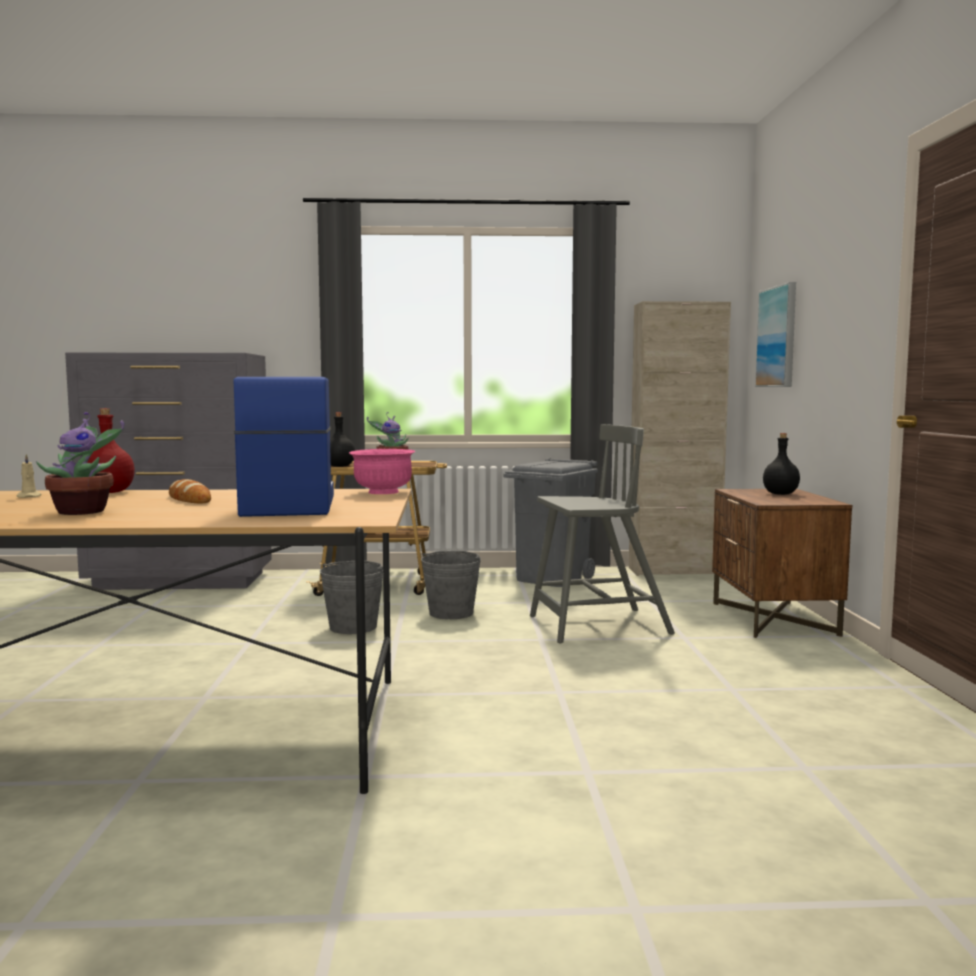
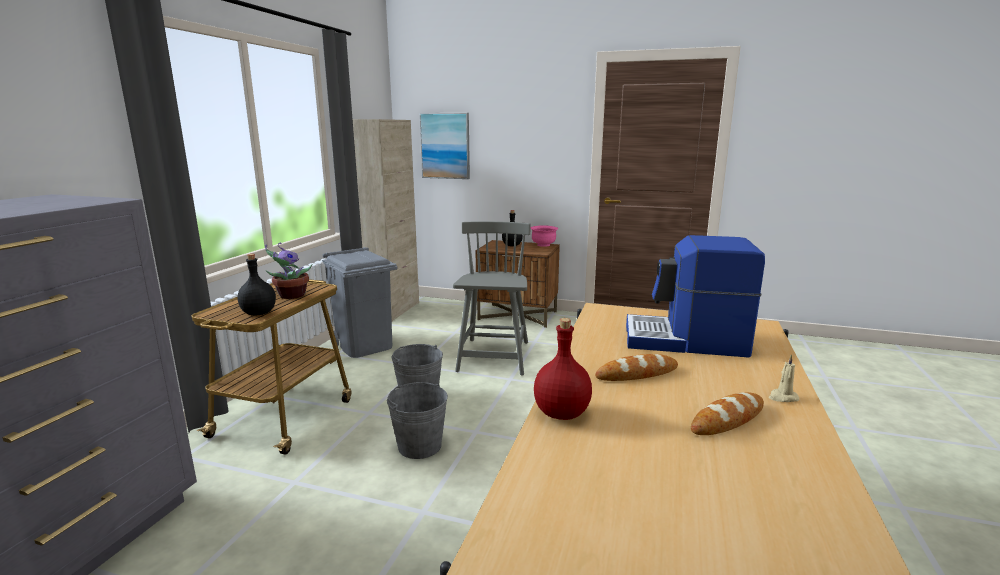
camera: 70 degrees left, 10 degrees up
beige candle [17,454,42,498] -> beige candle moved to [769,354,799,402]
potted plant [36,412,124,515] -> bread [691,392,764,435]
pink bowl [349,449,416,494] -> pink bowl moved to [530,225,558,247]

